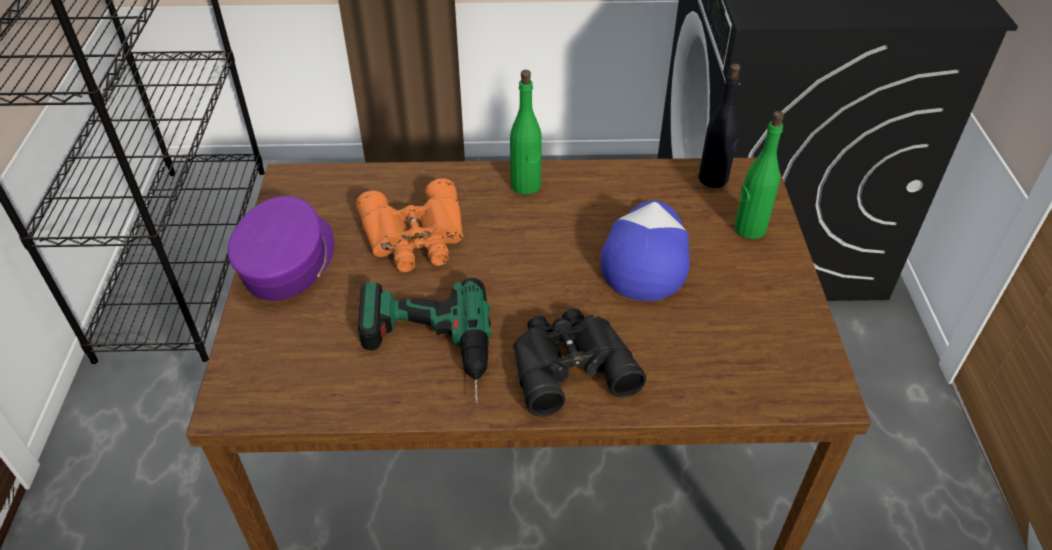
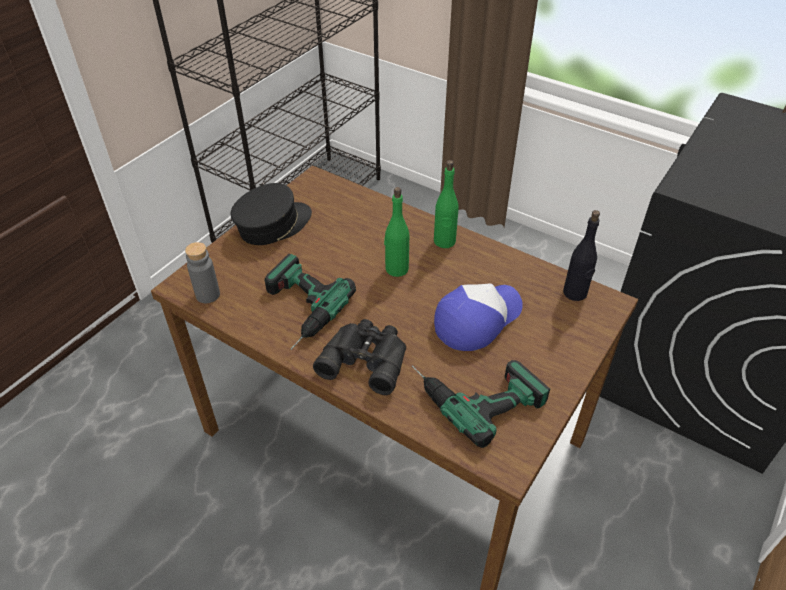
camera: 35 degrees right, 0 degrees up
purple cap [228,196,334,301] -> black cap [231,183,312,245]
orange binoculars [356,178,463,272] -> none
green bottle [734,111,784,239] -> green bottle moved to [384,187,409,277]
none -> grey bottle [185,242,220,303]
none -> power drill [412,360,550,448]

